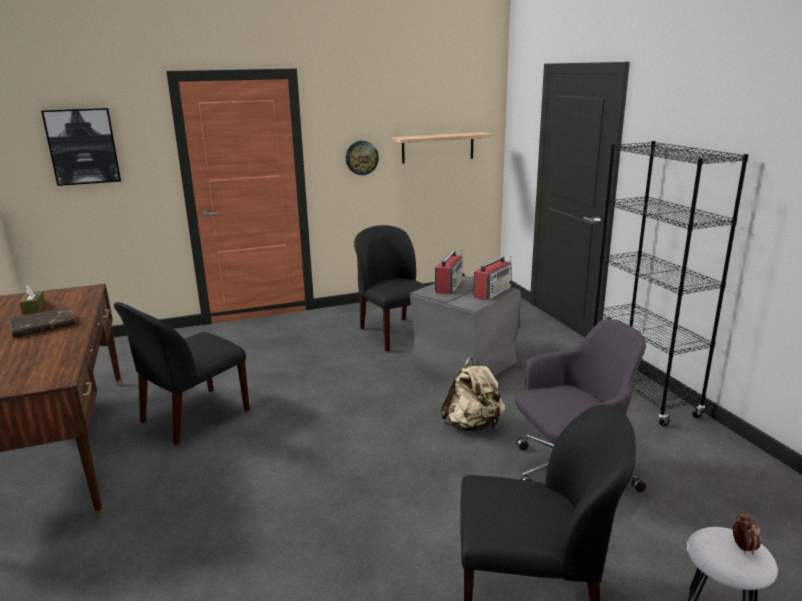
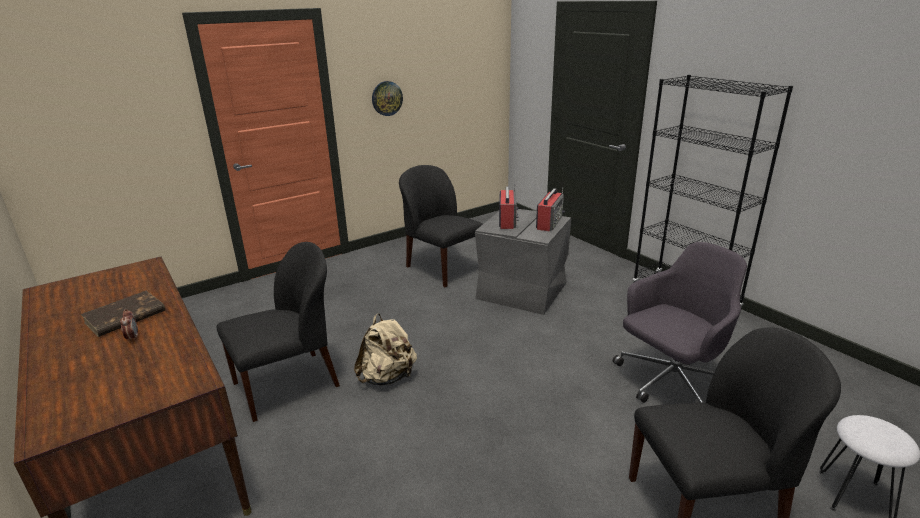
camera: 15 degrees left, 5 degrees up
brown tissue box [19,285,45,315] -> none
picture [41,108,121,186] -> none
black chair [114,302,250,446] -> black chair turned 150 degrees counterclockwise [217,242,340,422]
shelf [392,132,493,164] -> none
beige backpack [441,358,505,431] -> beige backpack moved to [354,313,417,386]
alarm clock [733,512,761,554] -> alarm clock moved to [120,309,138,341]

